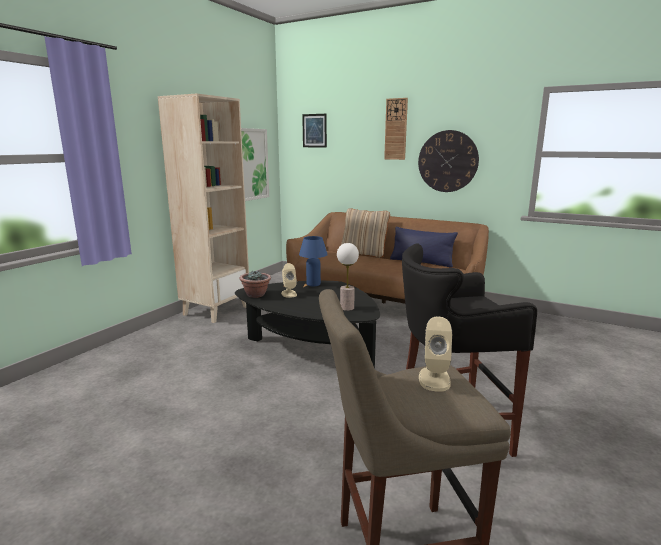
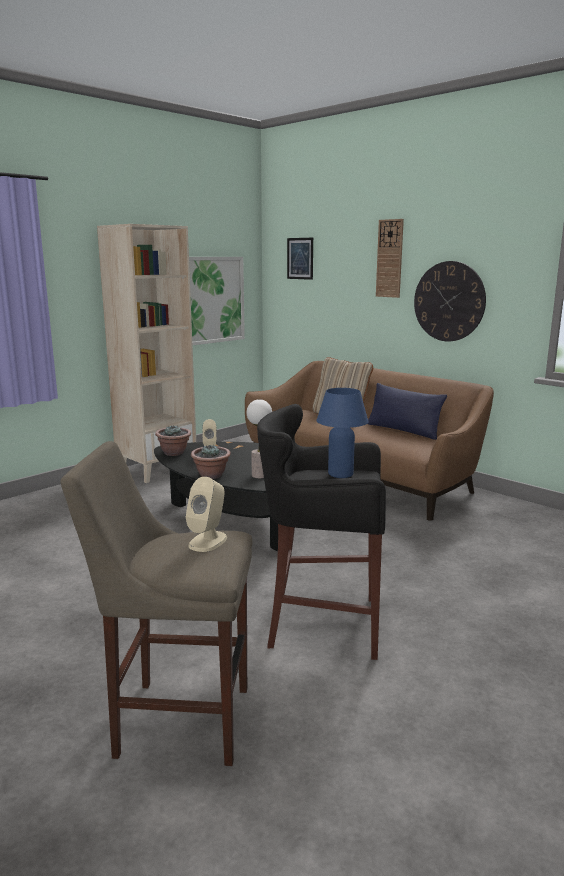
camera: 15 degrees right, 0 degrees up
blue table lamp [299,236,328,286] -> blue table lamp moved to [316,388,368,478]
none -> potted plant [191,444,231,479]

